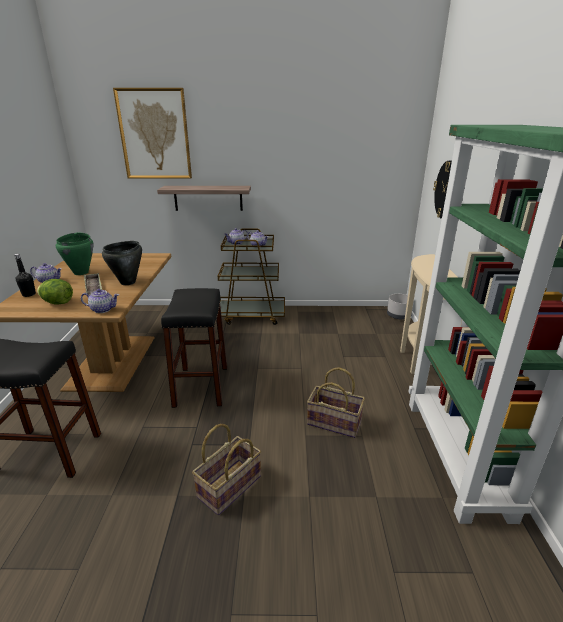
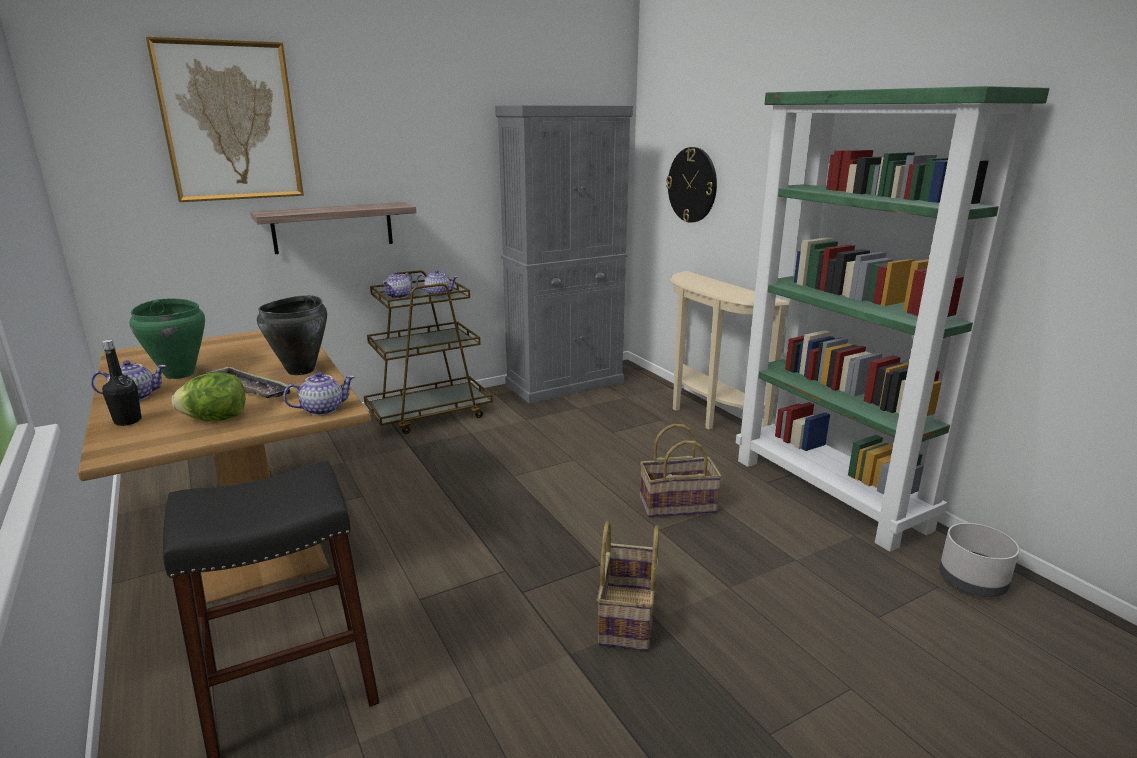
camera: 30 degrees left, 5 degrees down
black stool [161,288,227,408] -> none
grey planter [387,294,414,319] -> grey planter moved to [939,523,1020,597]
none -> grey cabinet [495,105,633,404]

